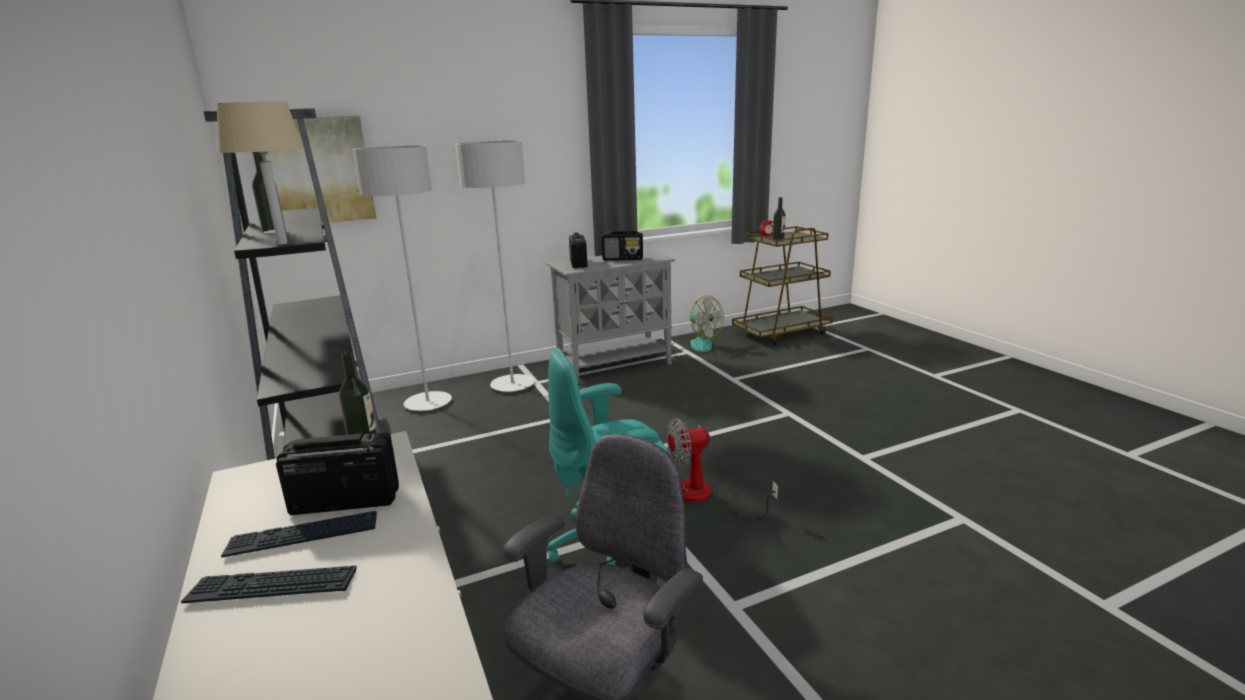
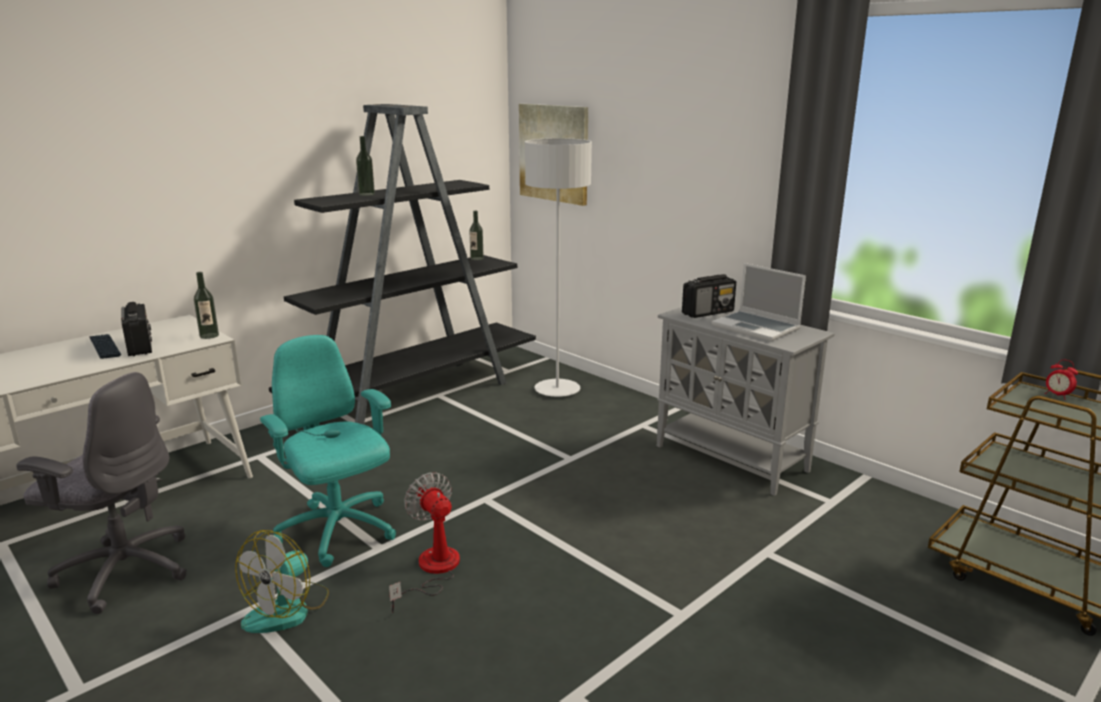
camera: 70 degrees right, 0 degrees up
keyboard [181,565,357,603] -> none
beige table lamp [216,102,304,245] -> none
grey floor lamp [455,140,535,392] -> none
radio [602,230,643,261] -> laptop [712,263,806,341]
fan [671,296,724,352] -> fan moved to [235,530,329,633]
bottle [772,197,786,242] -> bottle moved to [469,211,484,260]

